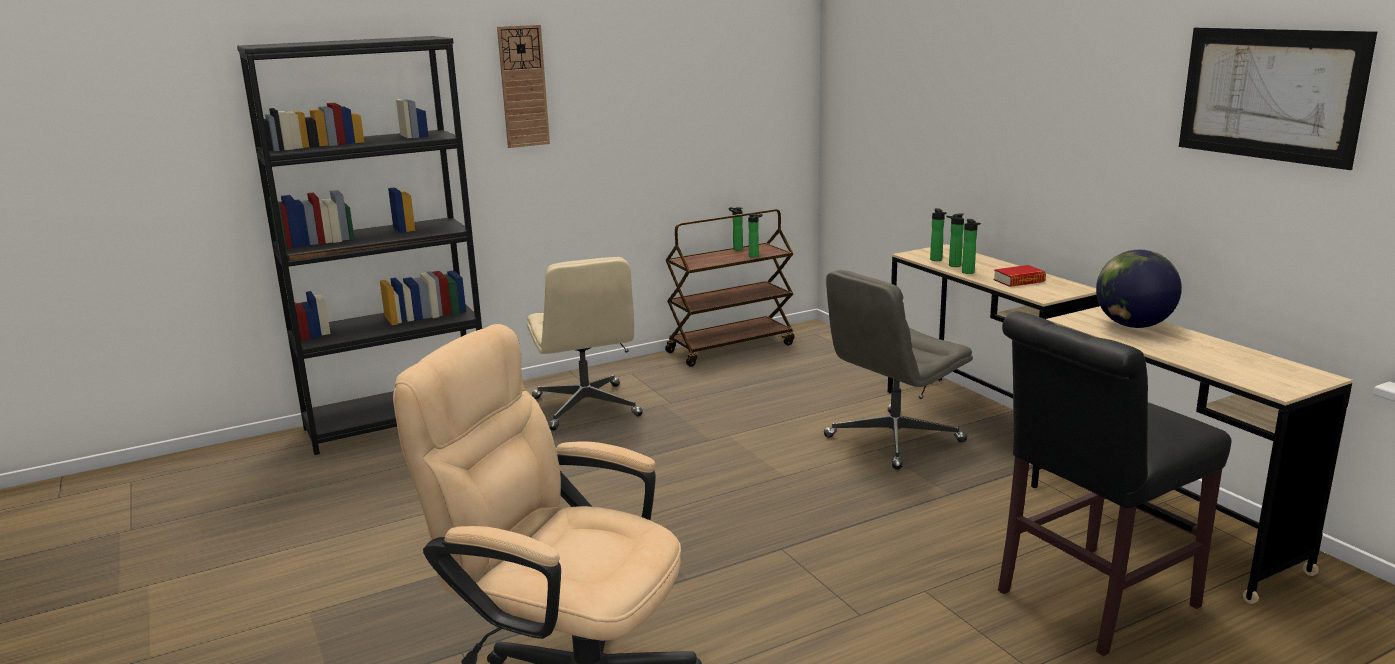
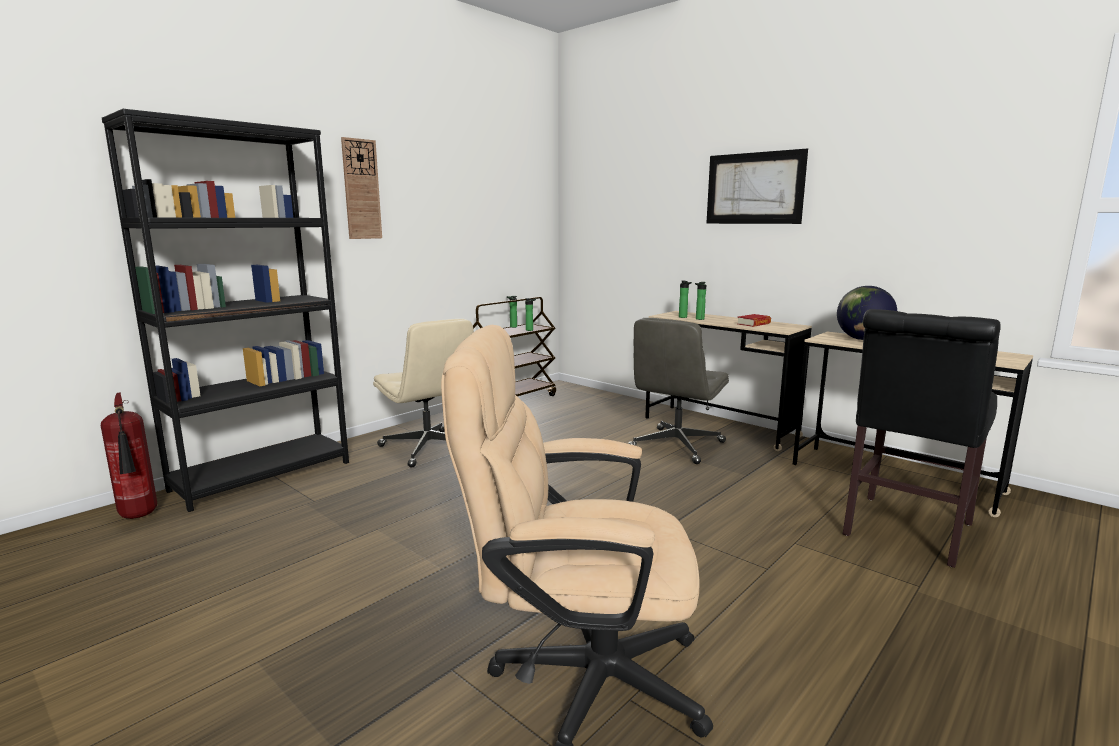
camera: 20 degrees left, 5 degrees down
bottle [962,219,981,274] -> none
picture [1179,28,1377,170] -> picture moved to [706,148,808,224]
none -> fire extinguisher [101,392,157,519]

